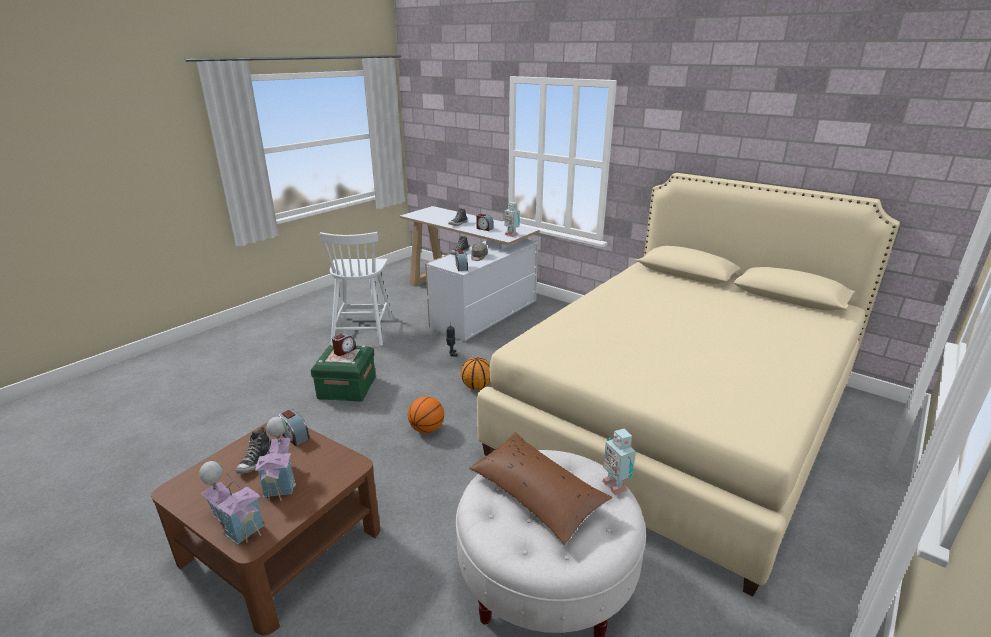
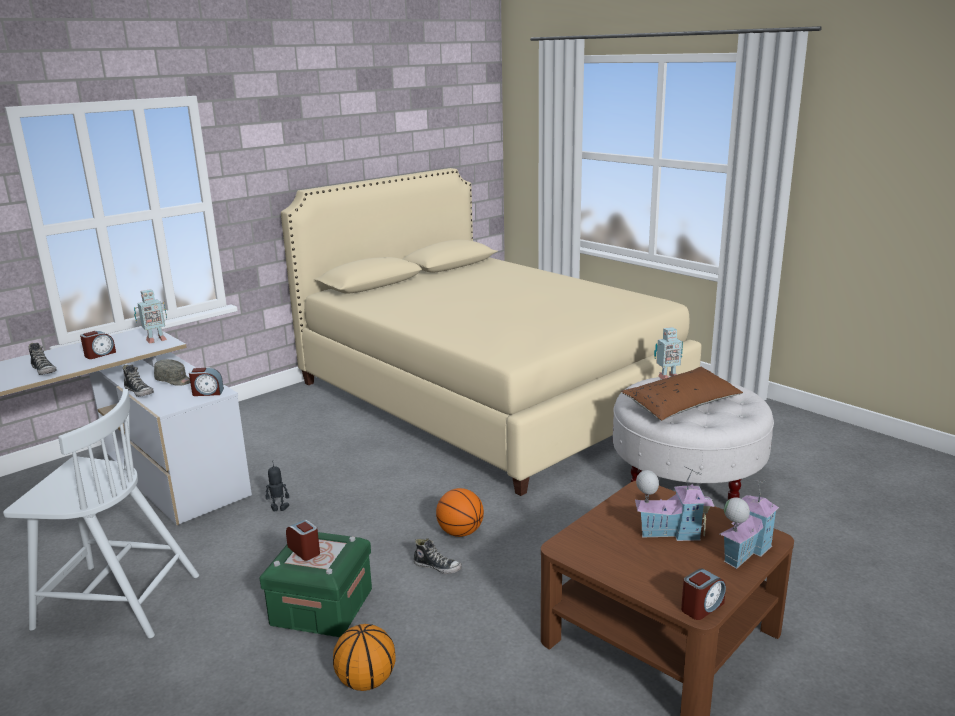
camera: 80 degrees left, 5 degrees down
shoe [236,427,271,474] -> shoe moved to [414,538,462,574]
alarm clock [278,409,309,446] -> alarm clock moved to [681,569,726,620]
basketball [461,357,491,390] -> basketball moved to [333,624,396,691]

